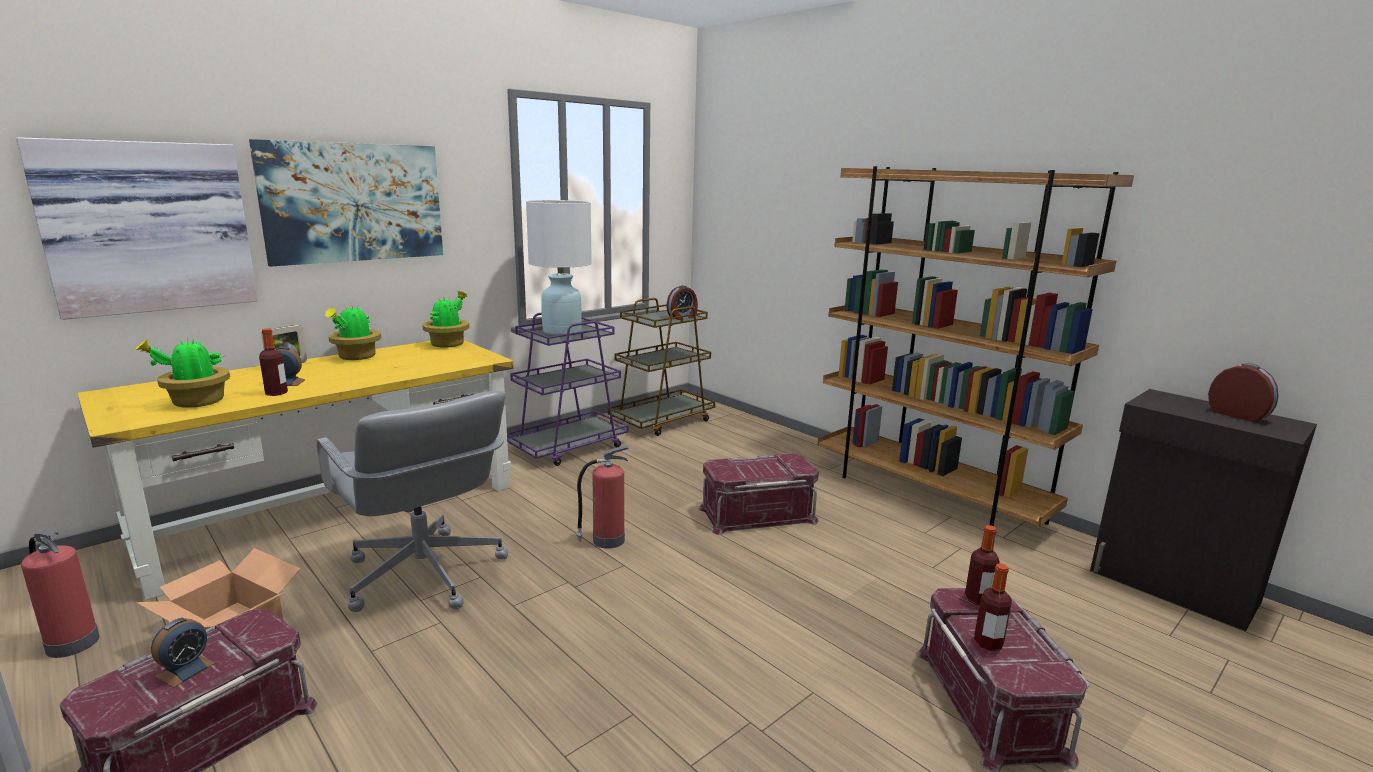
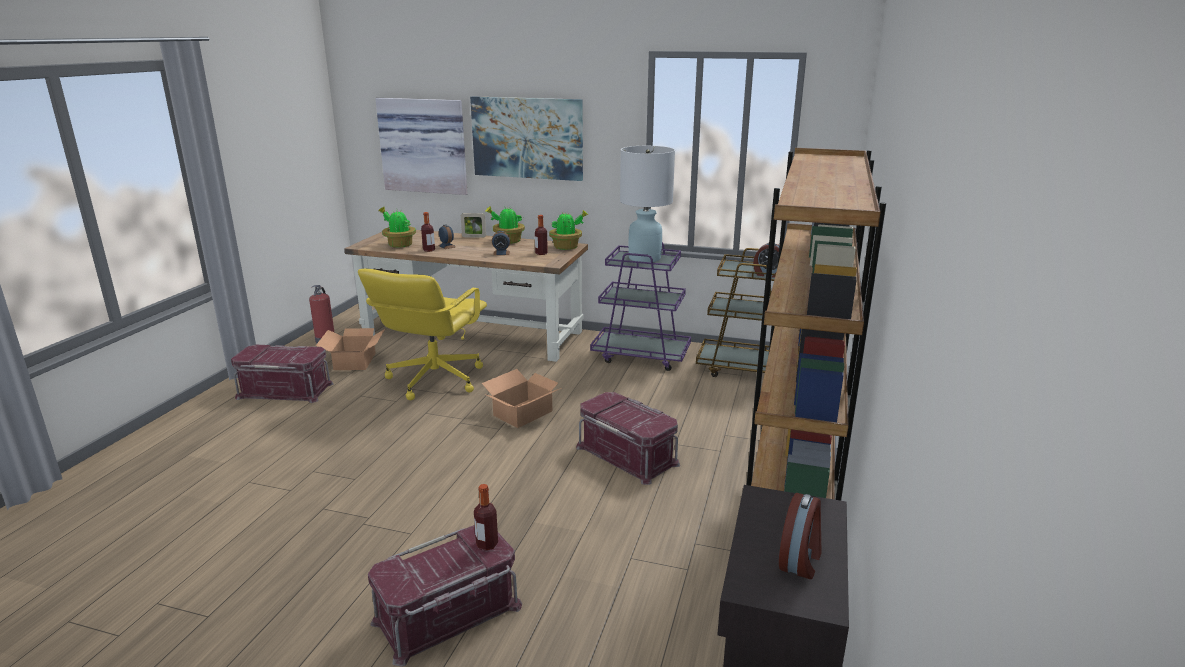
camera: 60 degrees right, 5 degrees up
yellow desk [77,340,514,601] -> brown desk [344,230,588,362]
alarm clock [151,617,215,688] -> alarm clock moved to [492,231,510,255]
grey office chair [316,391,508,612] -> yellow office chair [358,269,487,400]
fire extinguisher [576,445,629,549] -> cardboard box [482,369,561,428]
bottle [974,563,1012,651] -> bottle moved to [535,215,548,255]

